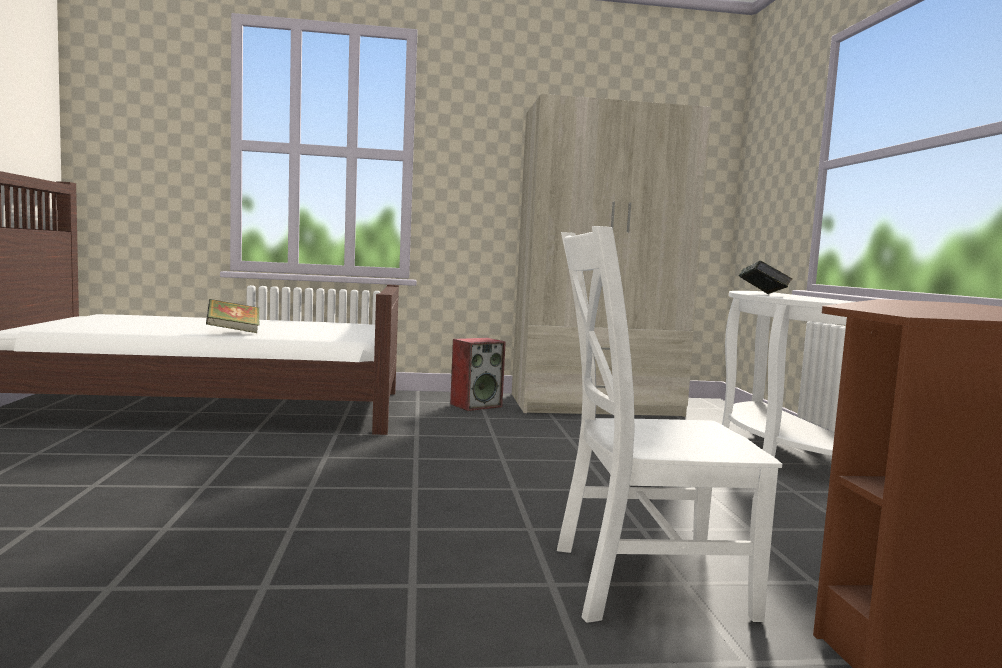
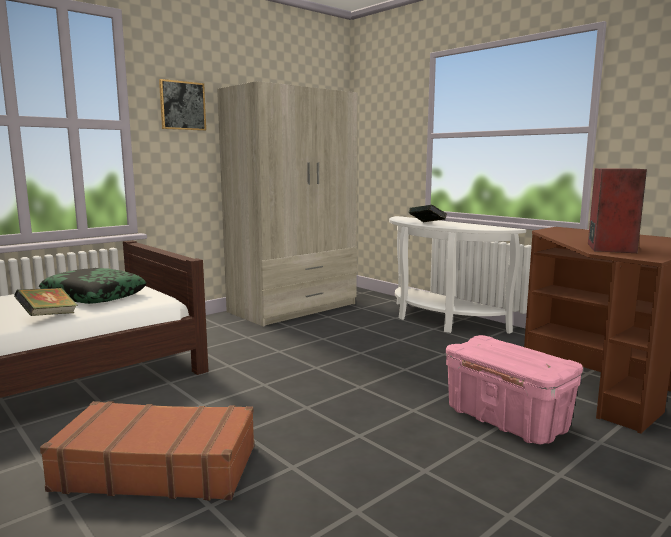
camera: 35 degrees left, 5 degrees up
speaker [450,338,506,411] -> speaker moved to [588,168,647,253]
white chair [557,226,782,623] -> pink storage box [446,335,583,444]
none -> pillow [39,268,147,304]
none -> brown suitcase [40,401,254,501]
none -> picture [159,79,206,131]

